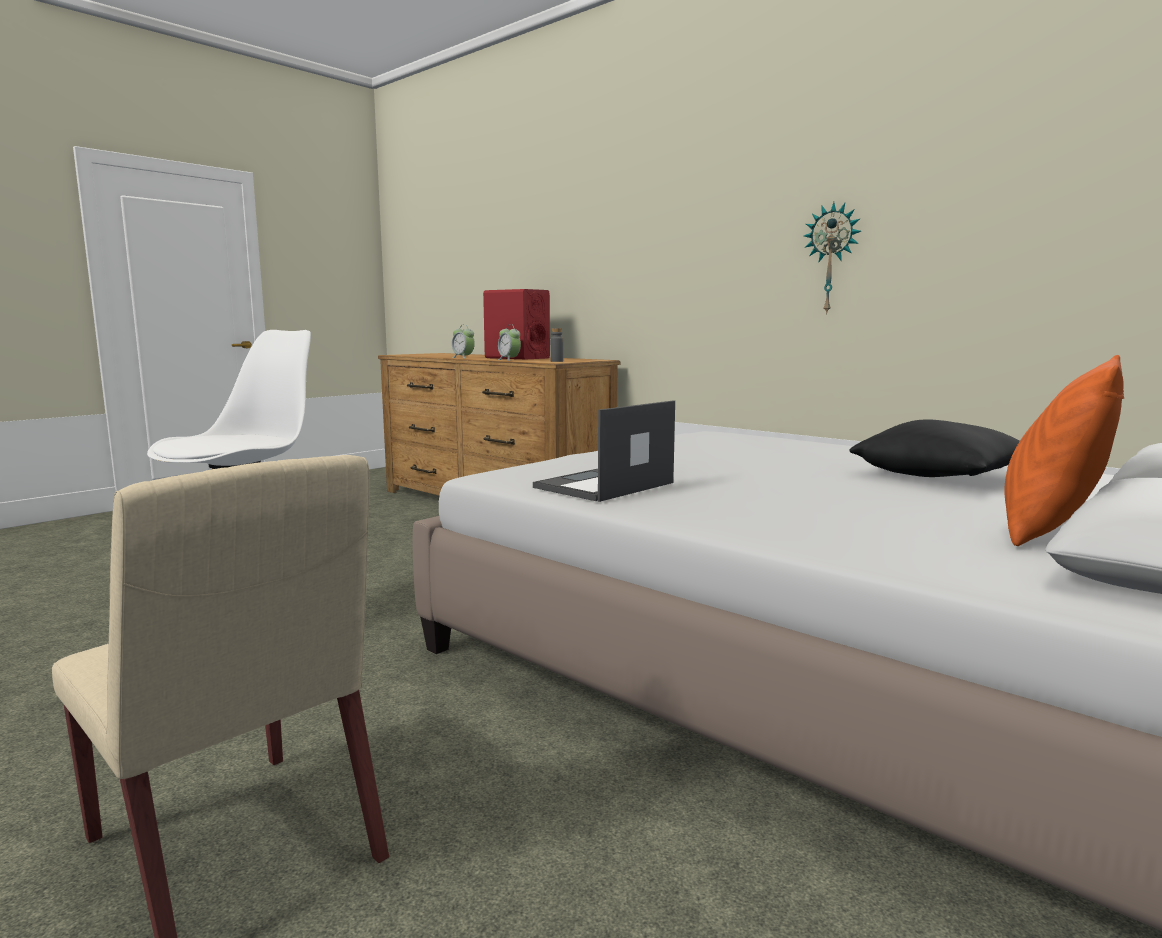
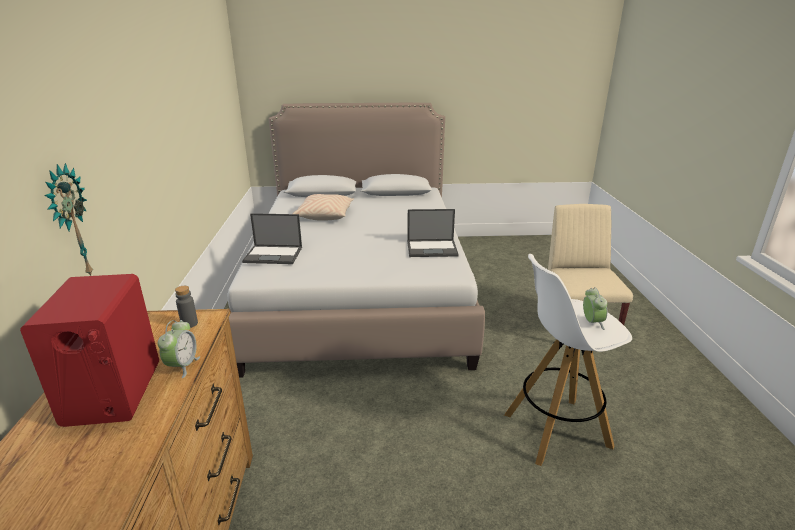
camera: 135 degrees left, 15 degrees up
alarm clock [452,324,475,358] -> alarm clock moved to [583,287,607,330]
wall clock [804,202,861,315] -> wall clock moved to [44,163,93,276]
black pillow [849,419,1020,477] -> beige pillow [293,194,354,221]
orange pillow [1005,355,1124,546] -> none
none -> laptop [242,213,302,264]

